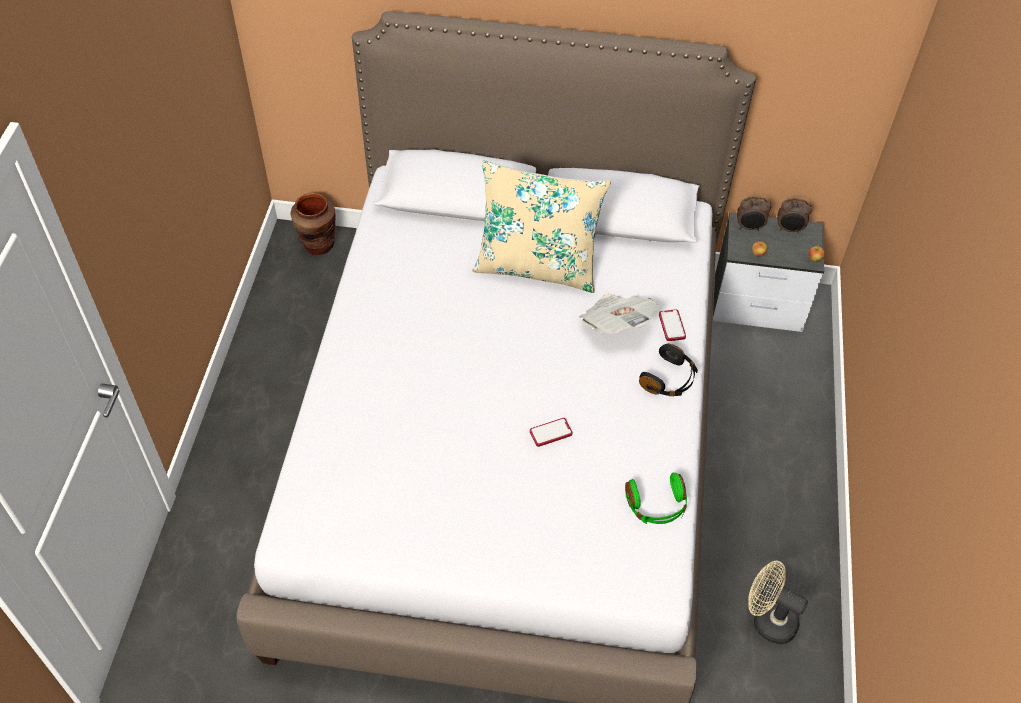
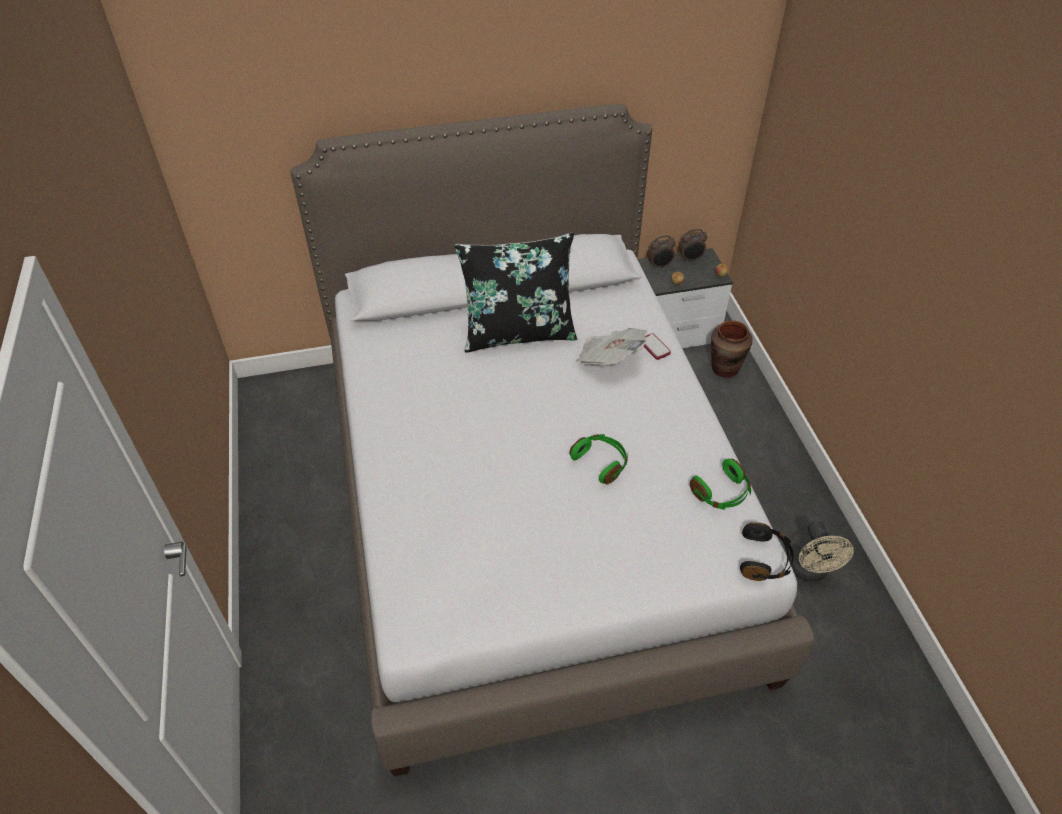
camera: 20 degrees left, 5 degrees down
brown vase [291,193,335,255] -> brown vase moved to [711,320,753,378]
beige pillow [473,160,611,293] -> black pillow [455,233,577,352]
phone [530,418,573,447] -> green headphones [569,434,628,484]
black headphones [639,343,698,396] -> black headphones moved to [740,522,794,581]
beige fan [748,561,808,644] -> beige fan turned 105 degrees counterclockwise [789,521,854,582]

